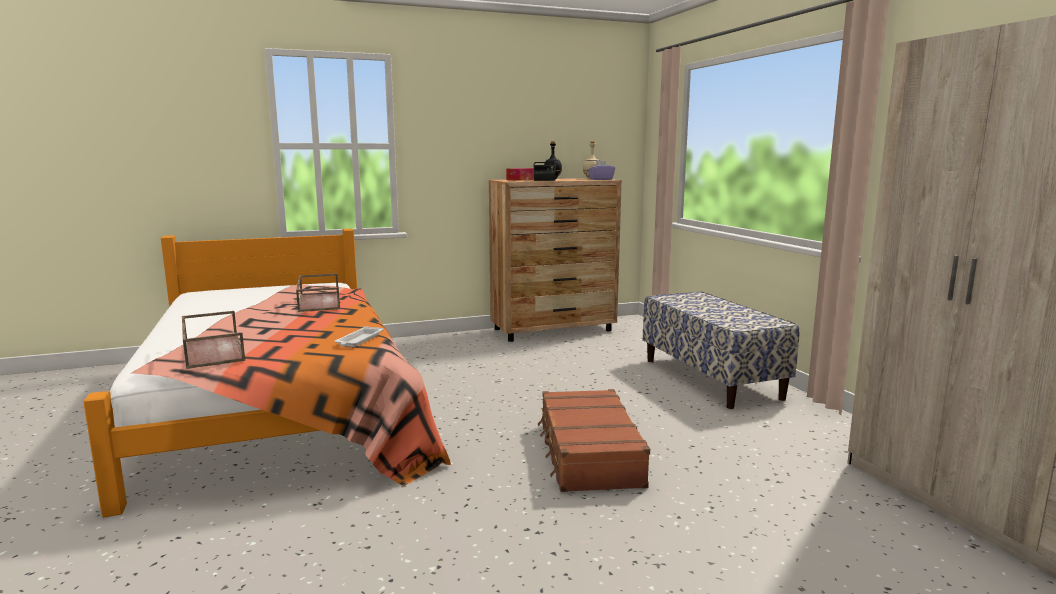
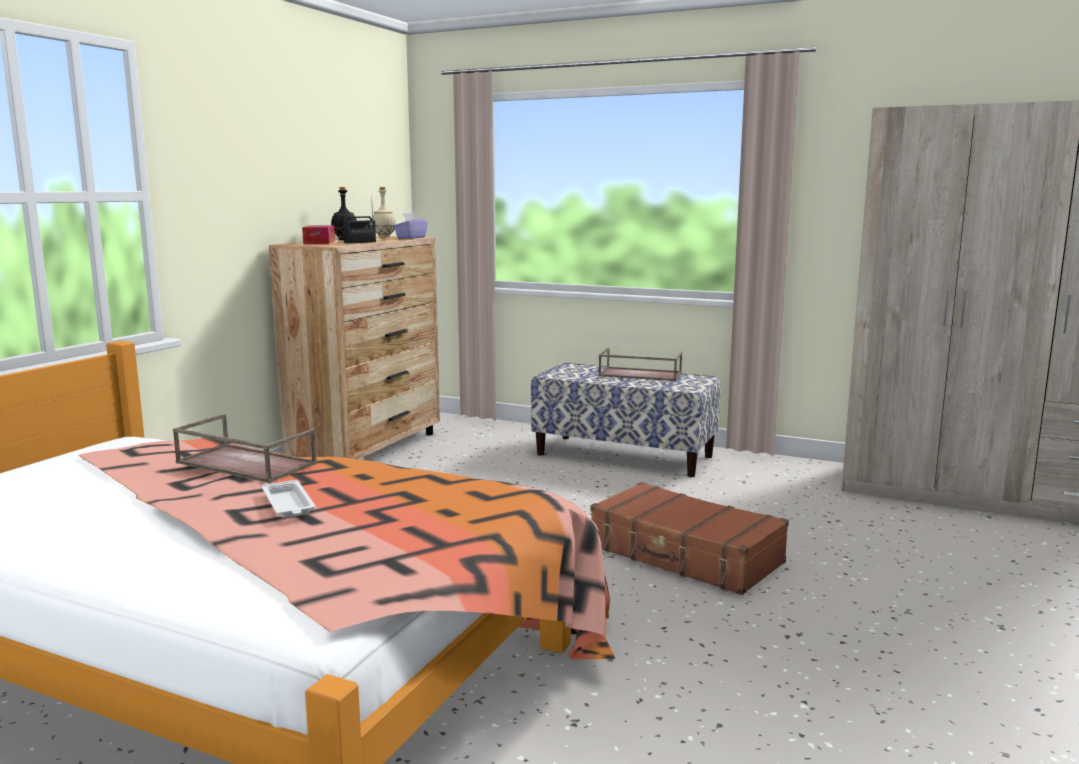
camera: 45 degrees left, 0 degrees up
brown tray [182,311,245,369] -> brown tray moved to [598,348,682,381]
white tray [335,326,384,347] -> white tray moved to [262,480,316,518]

